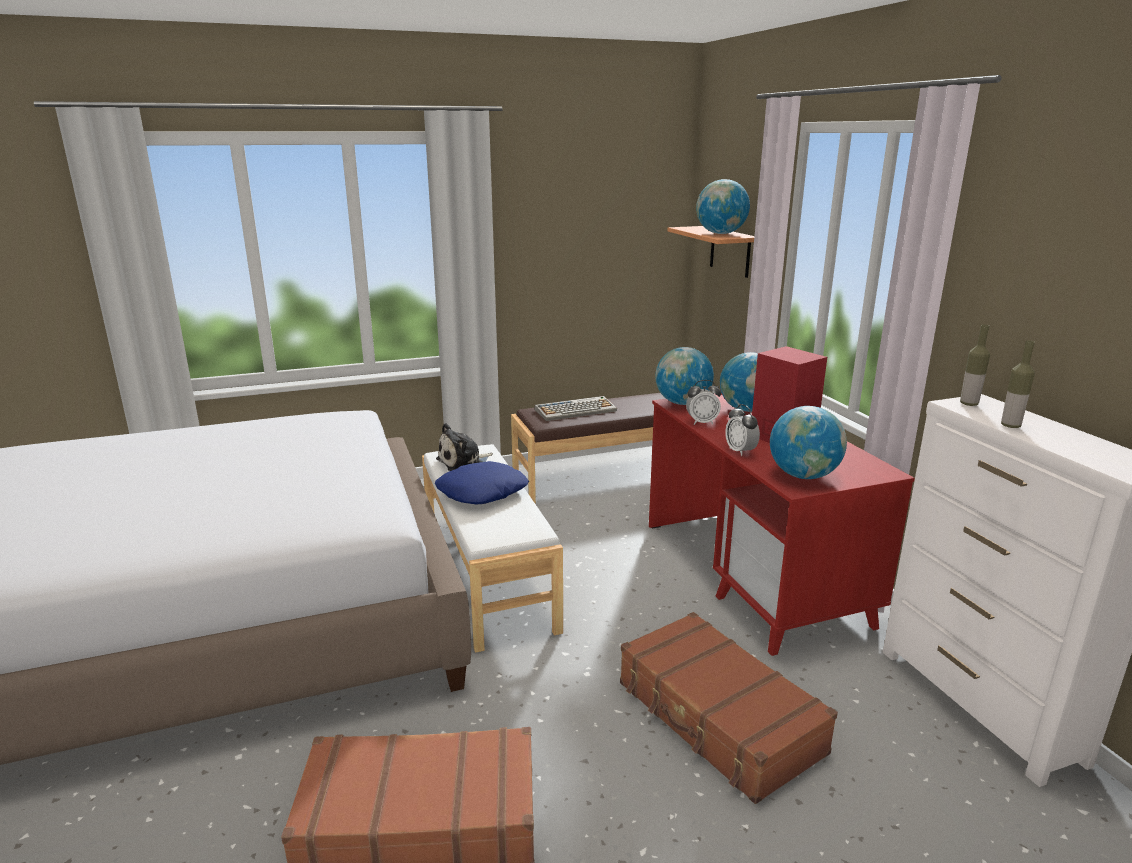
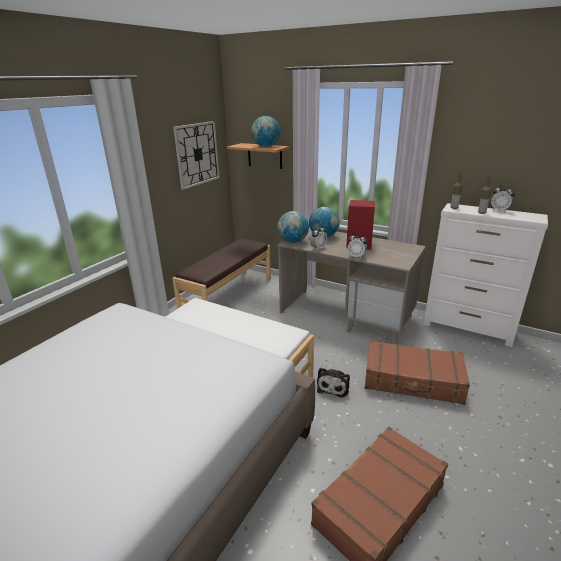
camera: 40 degrees left, 5 degrees up
blue pillow [435,461,529,505] -> none
plush toy [436,423,493,471] -> plush toy moved to [317,368,350,398]
keyboard [535,396,617,421] -> none
red desk [649,393,915,656] -> beige desk [277,227,426,345]
globe [770,406,847,479] -> none
none -> wall clock [173,121,220,190]
none -> alarm clock [491,185,515,212]

